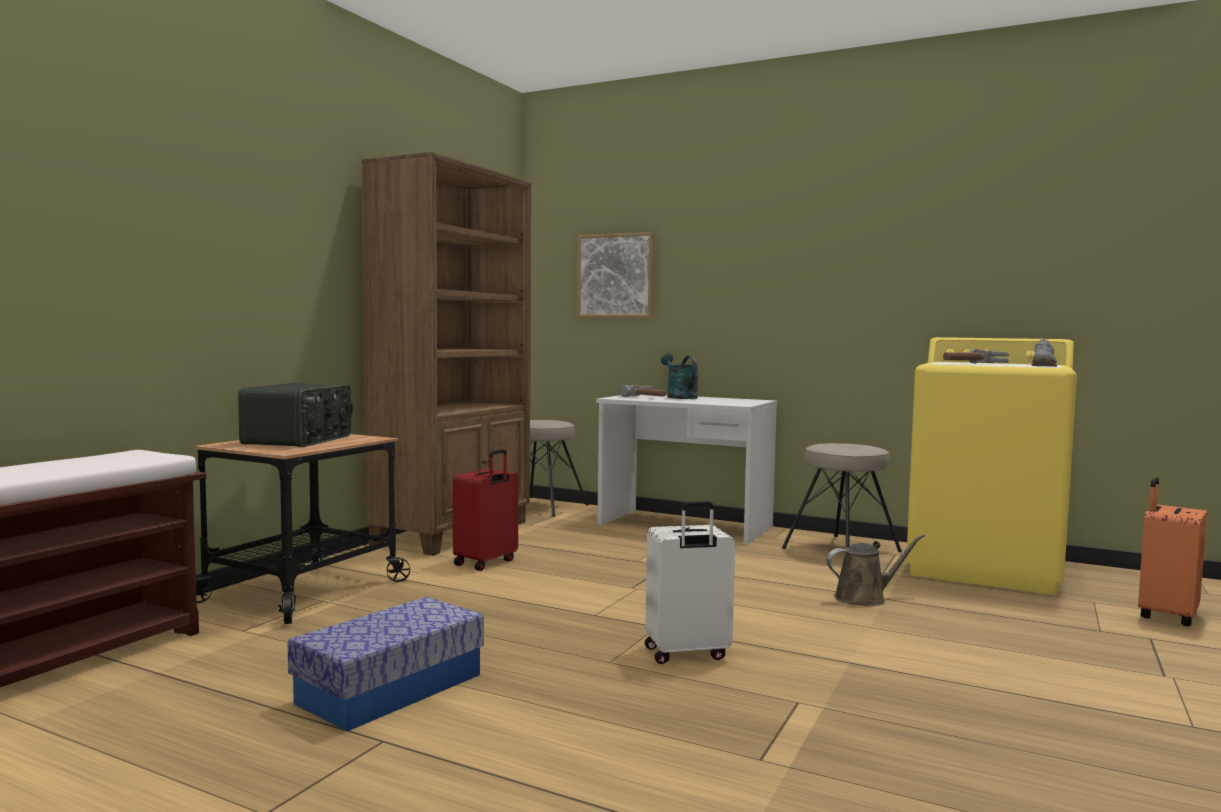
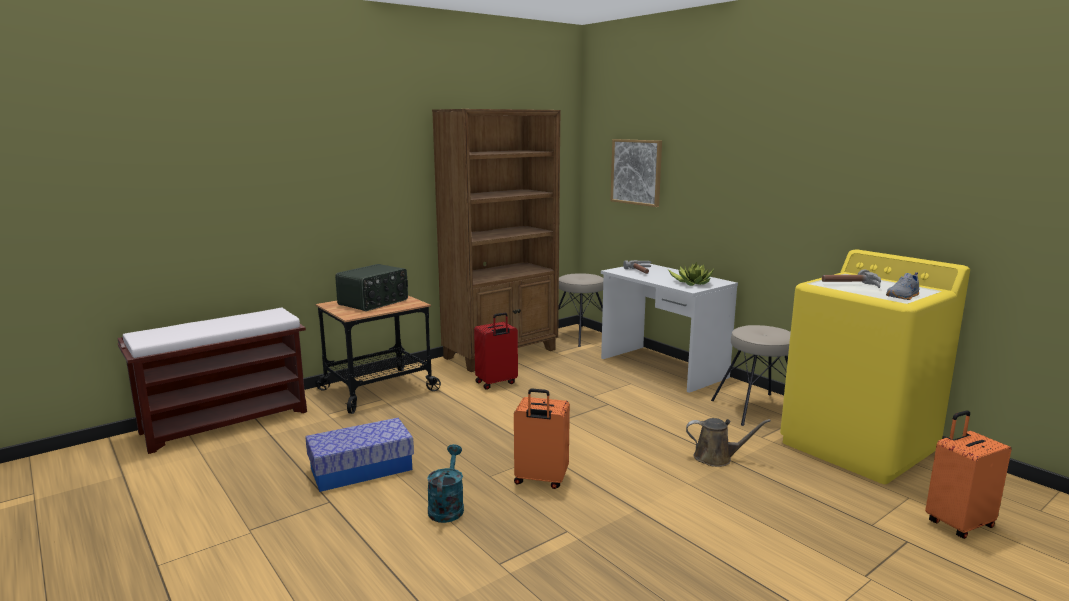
camera: 25 degrees right, 10 degrees up
white suitcase [645,501,735,664] -> orange suitcase [514,389,570,489]
turquoise watering can [661,353,698,399] -> turquoise watering can moved to [427,444,464,523]
none -> potted plant [668,262,714,286]

